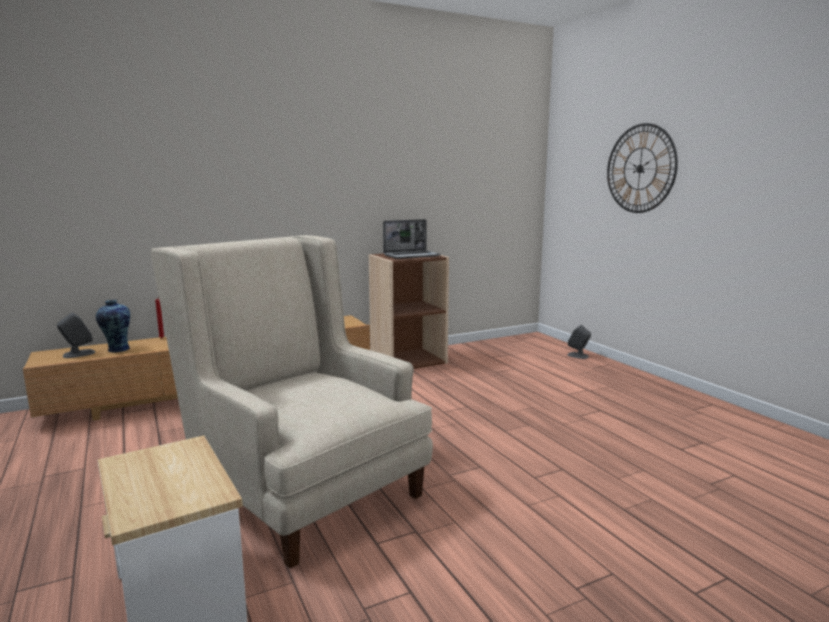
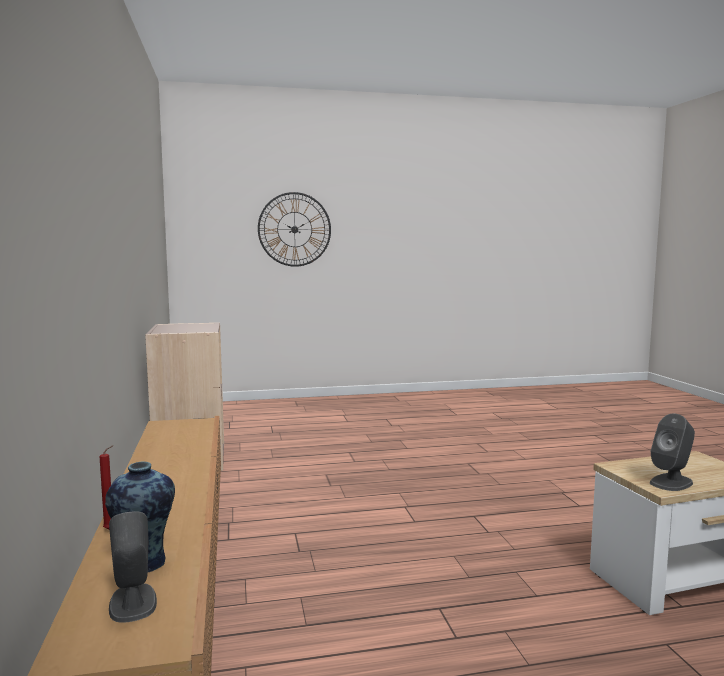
camera: 75 degrees left, 5 degrees down
beige armchair [151,235,433,568] -> none
laptop [383,219,441,259] -> none
grey speaker [567,325,591,359] -> grey speaker moved to [650,414,695,491]

